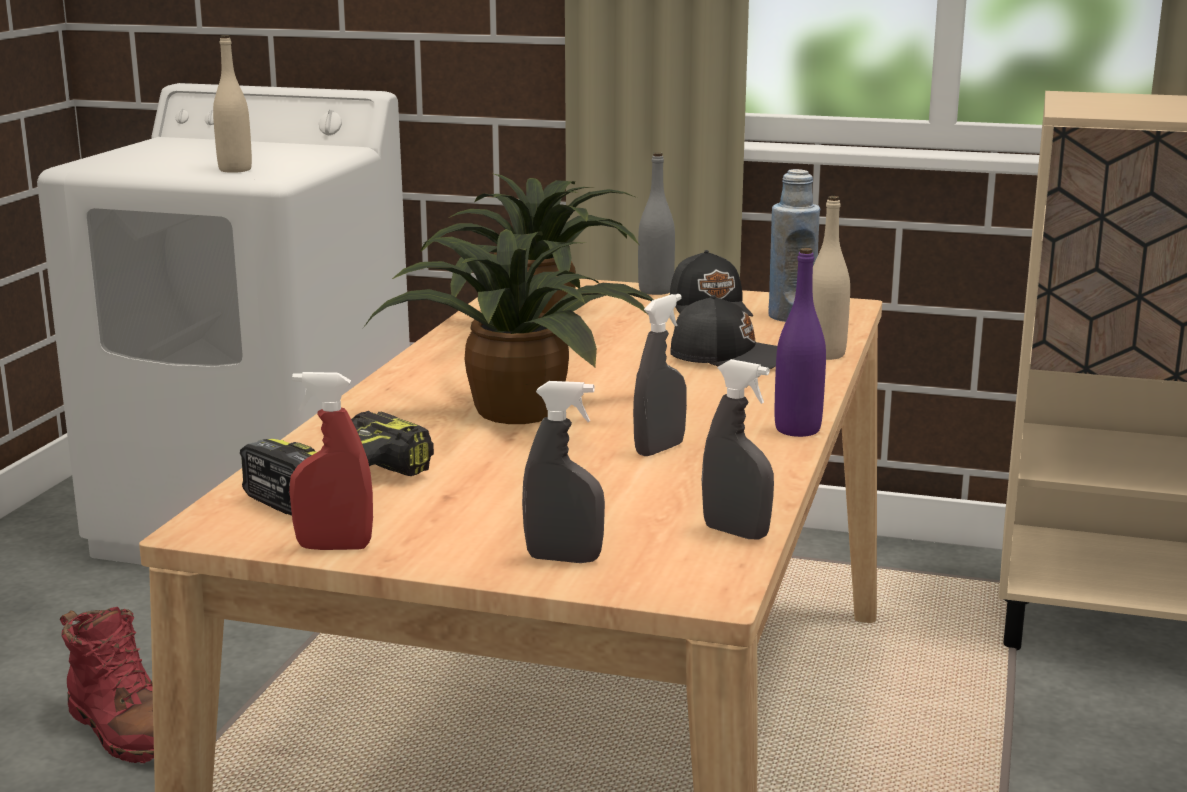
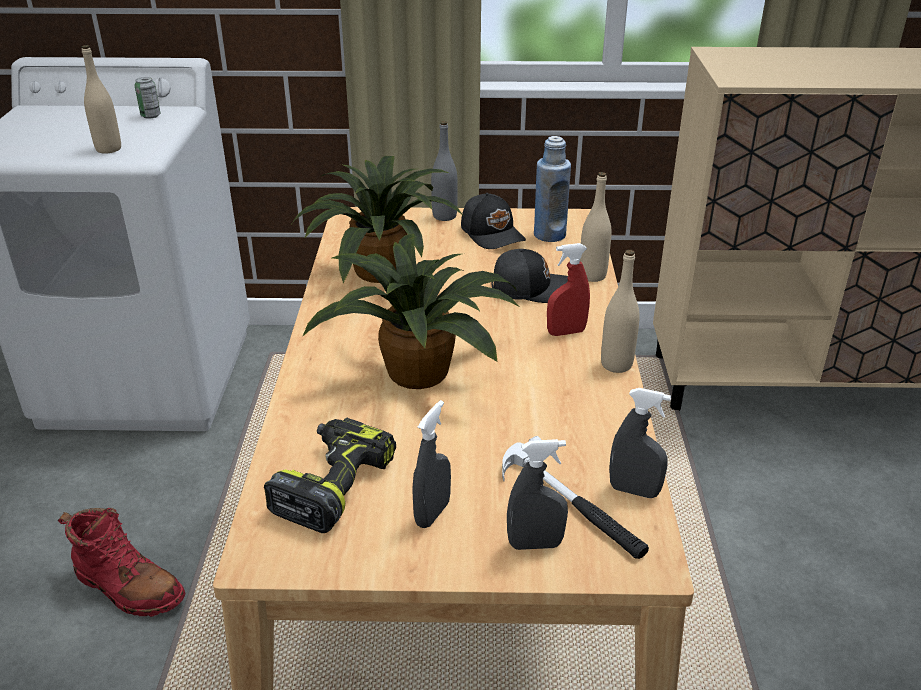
camera: 15 degrees left, 15 degrees up
red spray bottle [289,372,373,550] -> red spray bottle moved to [547,243,590,336]
grey spray bottle [633,294,687,456] -> grey spray bottle moved to [412,400,451,528]
purple bottle [775,248,826,437] -> beige bottle [601,250,640,373]
none -> can [134,77,160,119]
none -> hammer [502,436,649,559]

